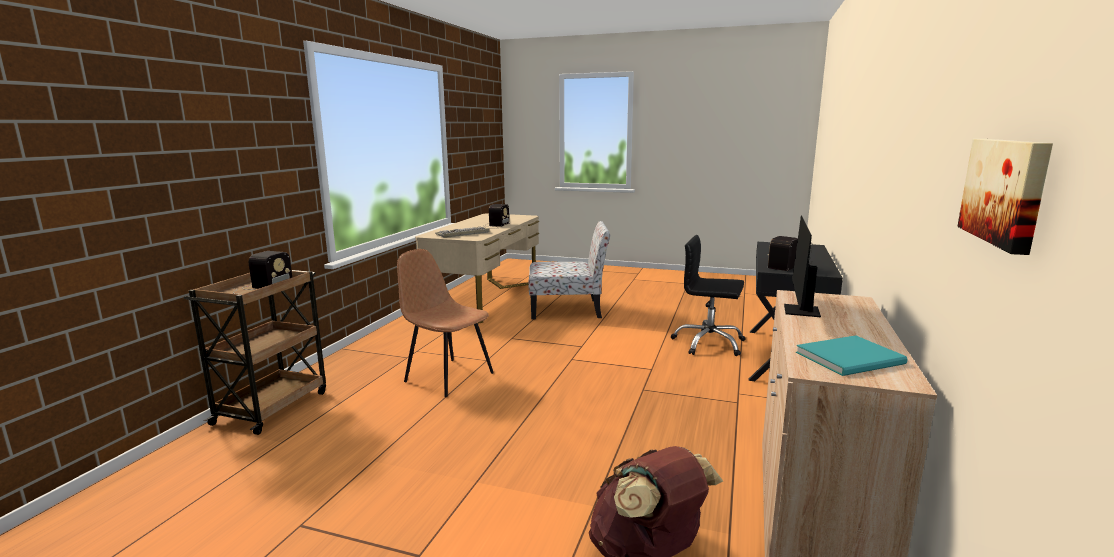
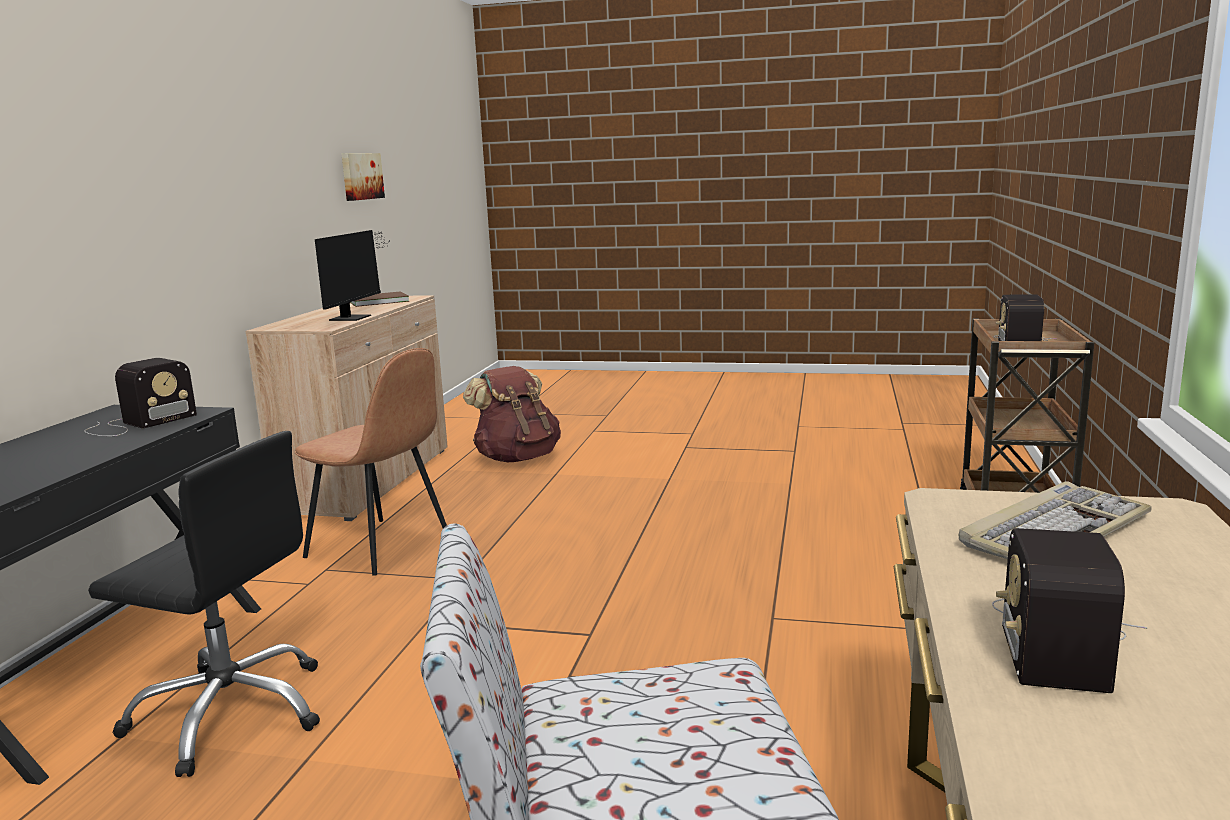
camera: 175 degrees right, 0 degrees up
brown chair [397,249,494,397] -> brown chair moved to [295,348,447,576]
turquoise book [796,335,908,376] -> brown book [350,292,410,307]

